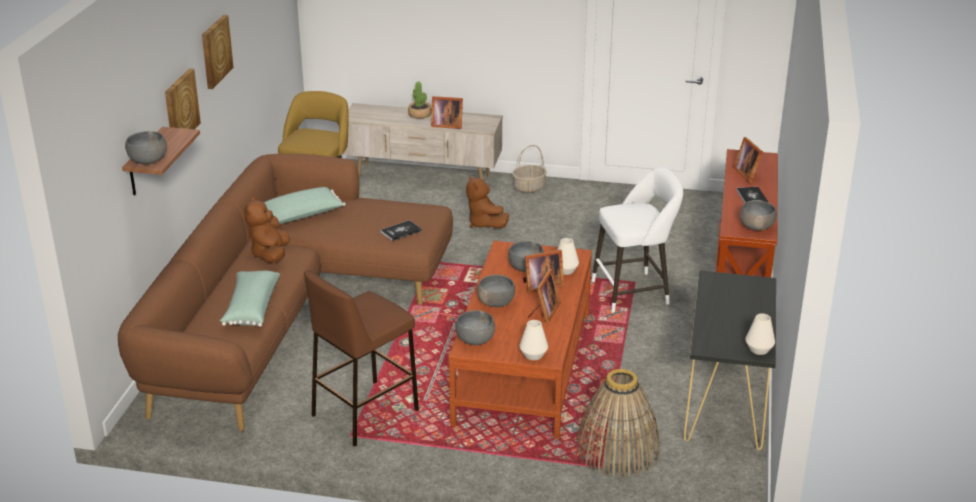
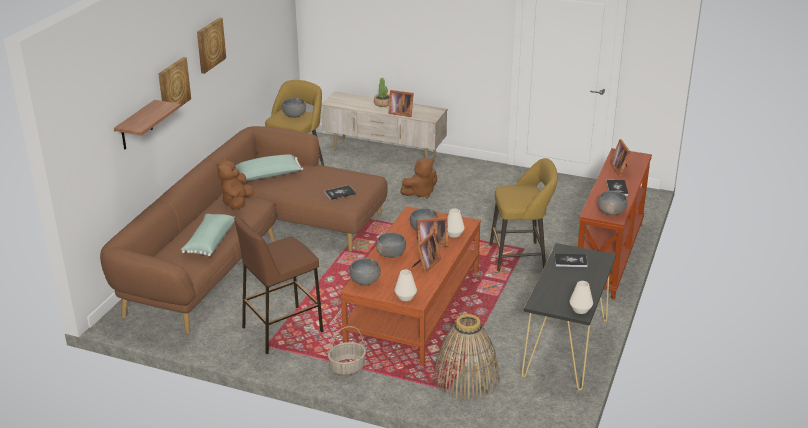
camera: 10 degrees right, 0 degrees up
grey bowl [125,131,167,165] -> grey bowl moved to [282,98,306,118]
brown plush toy [466,176,509,228] -> brown plush toy turned 105 degrees counterclockwise [400,158,437,199]
basket [512,145,547,193] -> basket moved to [328,326,366,376]
white stool [591,167,683,313] -> yellow stool [489,158,558,271]
none -> book [554,254,588,267]

